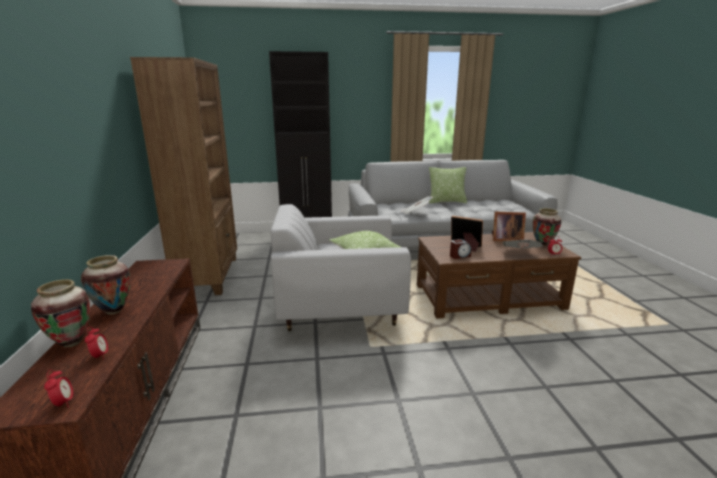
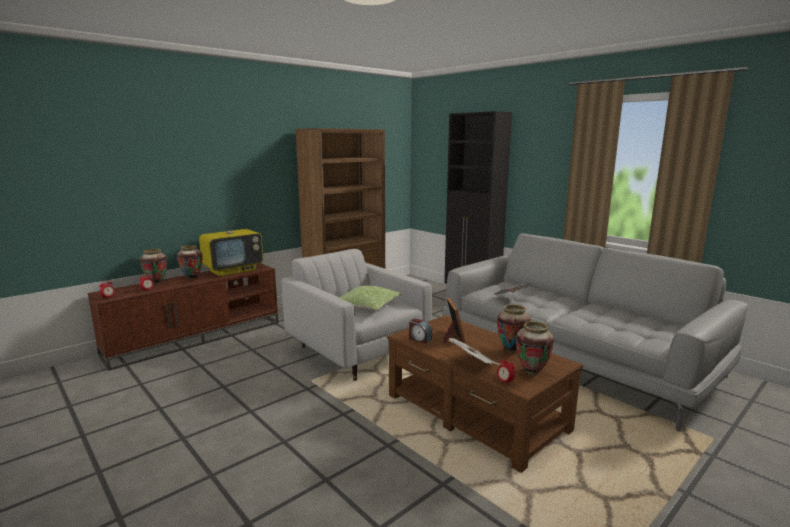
camera: 55 degrees right, 5 degrees down
pillow [429,167,467,204] -> none
picture frame [492,211,526,241] -> vase [497,304,531,353]
none -> television [199,209,263,276]

